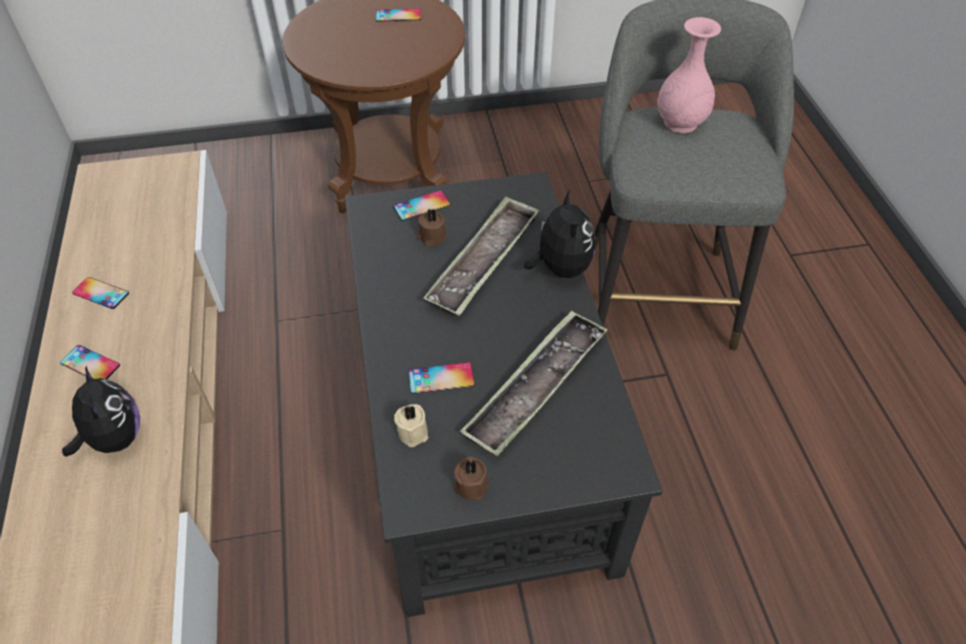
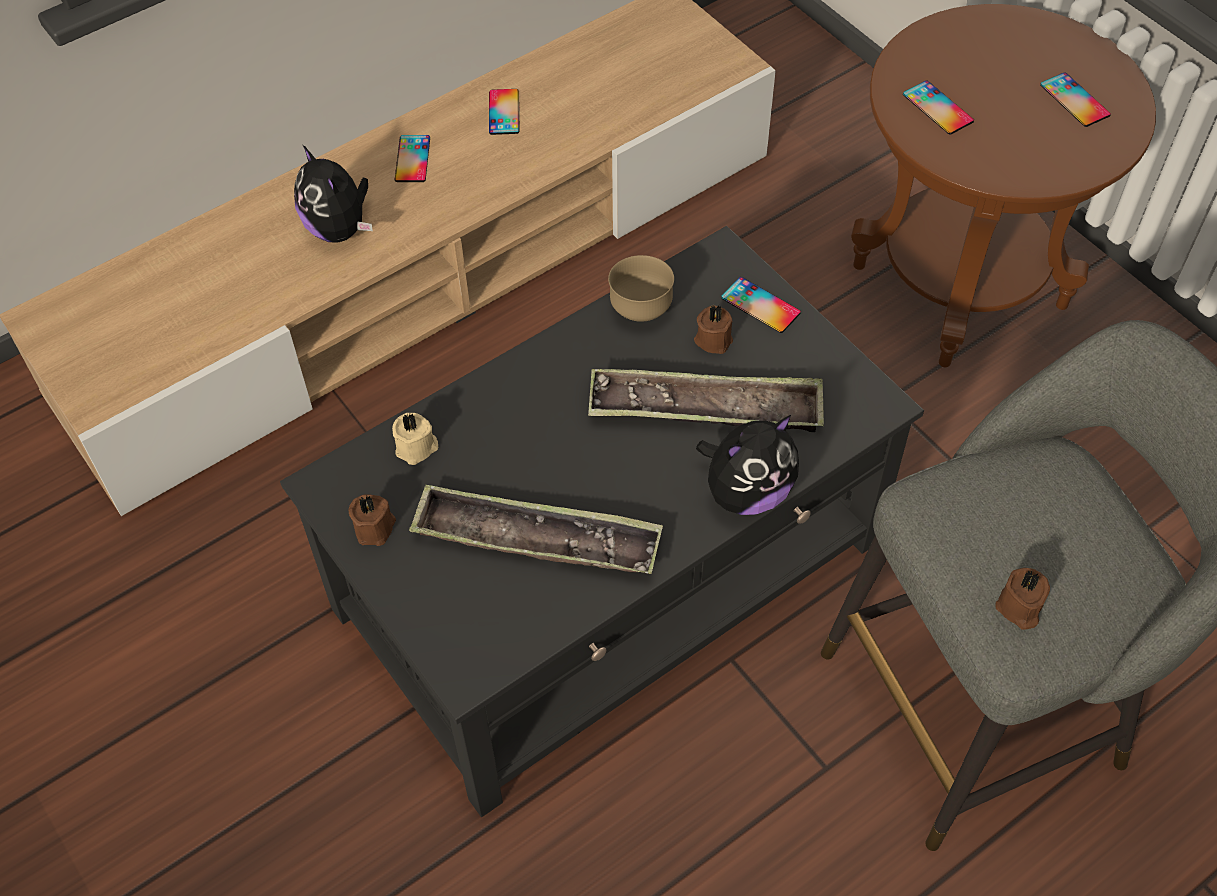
camera: 65 degrees right, 5 degrees up
plush toy [62,366,140,457] -> plush toy turned 105 degrees clockwise [294,145,373,243]
phone [408,362,474,394] -> phone moved to [903,80,974,135]
pink vase [657,17,721,133] -> none
none -> brown bowl [608,255,674,322]
none -> brown candle [995,568,1050,630]

